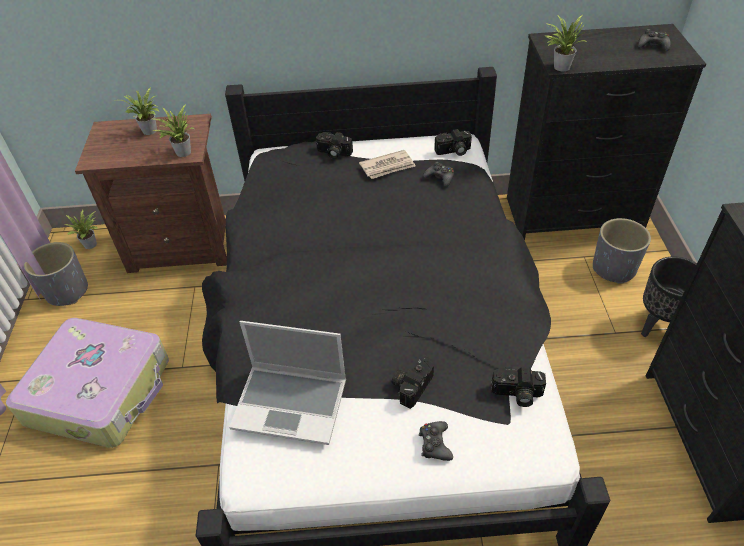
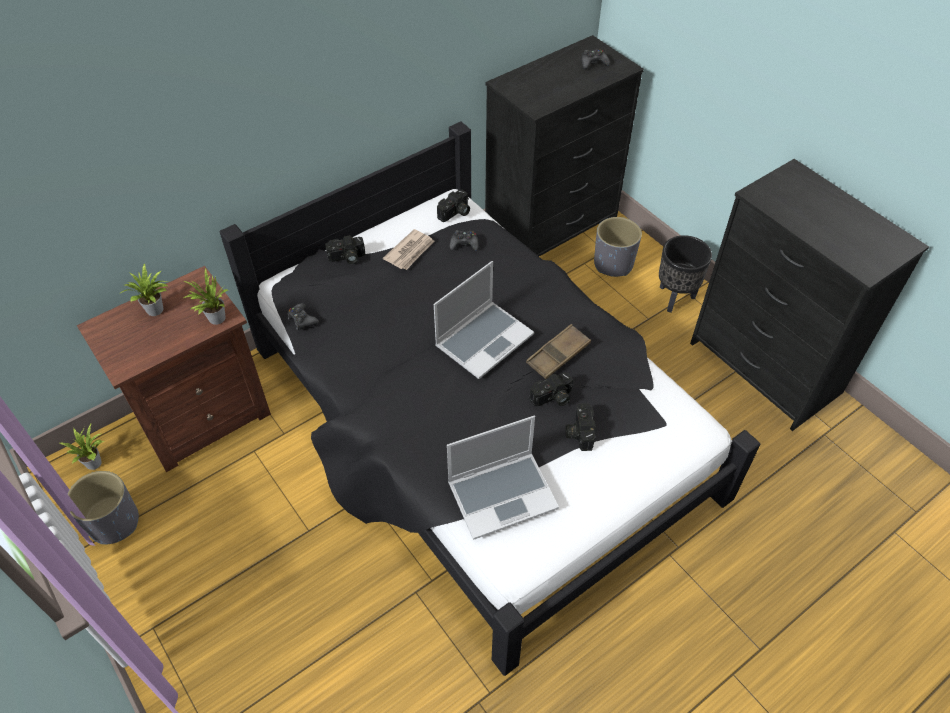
camera: 35 degrees left, 5 degrees up
suitcase [6,318,169,448] -> none
black game controller [419,421,453,461] -> black game controller moved to [287,303,319,330]
camera [491,367,546,407] -> camera moved to [530,373,573,406]
potted plant [544,15,587,71] -> none
none -> laptop [434,261,534,379]
none -> brown tray [526,324,591,379]

